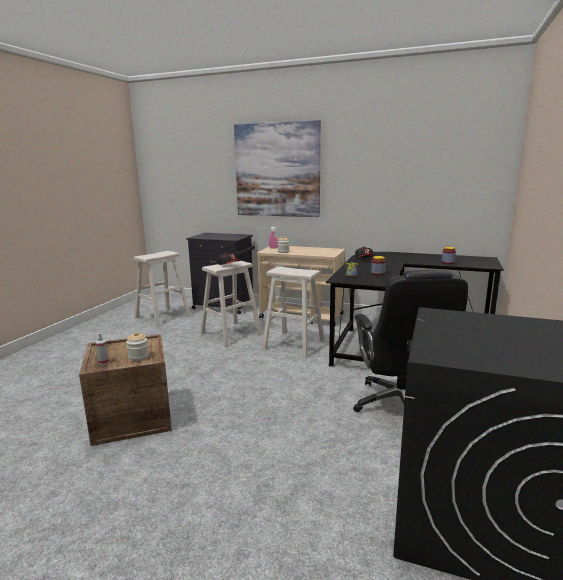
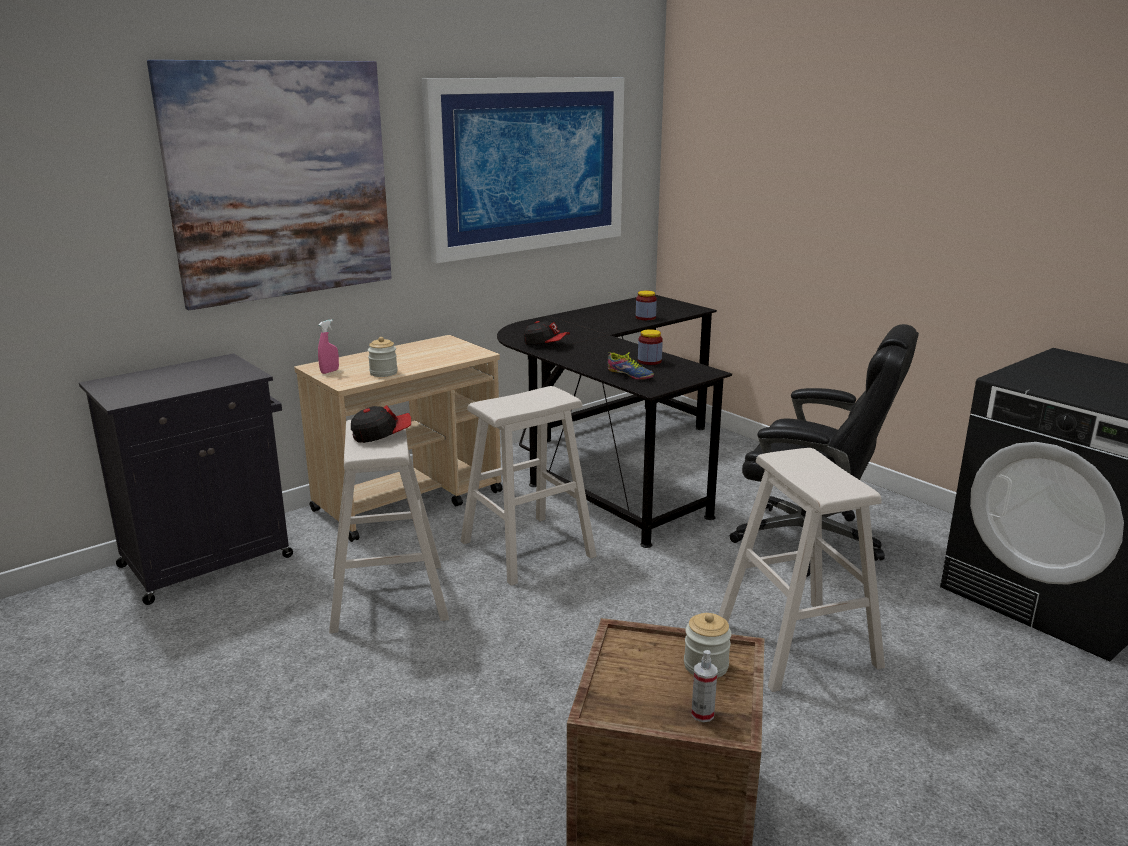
camera: 60 degrees left, 5 degrees up
beige stool [133,251,191,327] -> beige stool moved to [718,448,885,692]
none -> picture [422,77,624,263]

